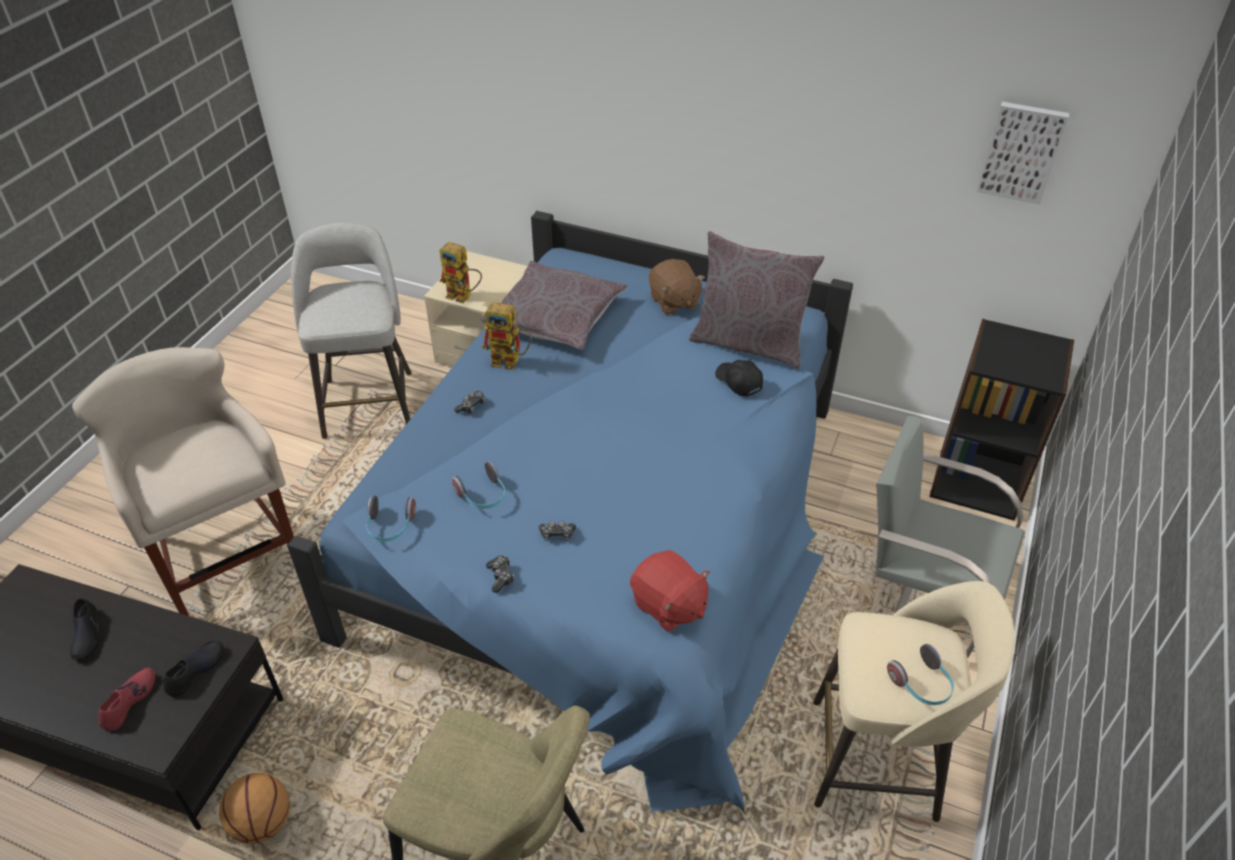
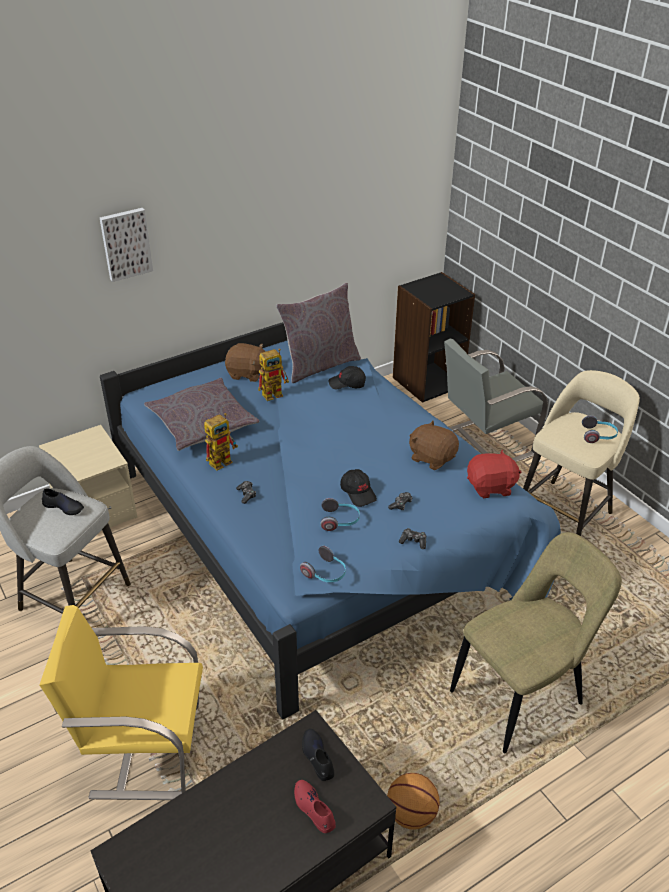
camera: 55 degrees left, 5 degrees down
black shoe [70,598,99,659] -> black shoe moved to [42,488,84,515]
beige stool [72,347,294,616] -> yellow chair [39,605,203,800]
toy robot [439,242,482,303] -> toy robot moved to [258,349,289,401]
picture [977,102,1070,204] -> picture moved to [100,208,153,282]
none -> black cap [340,469,377,507]
none -> brown plush toy [409,421,459,470]

